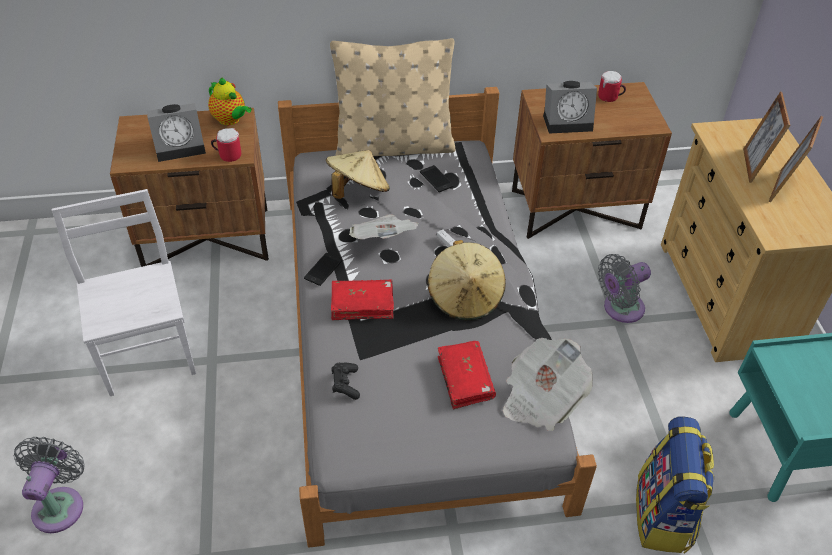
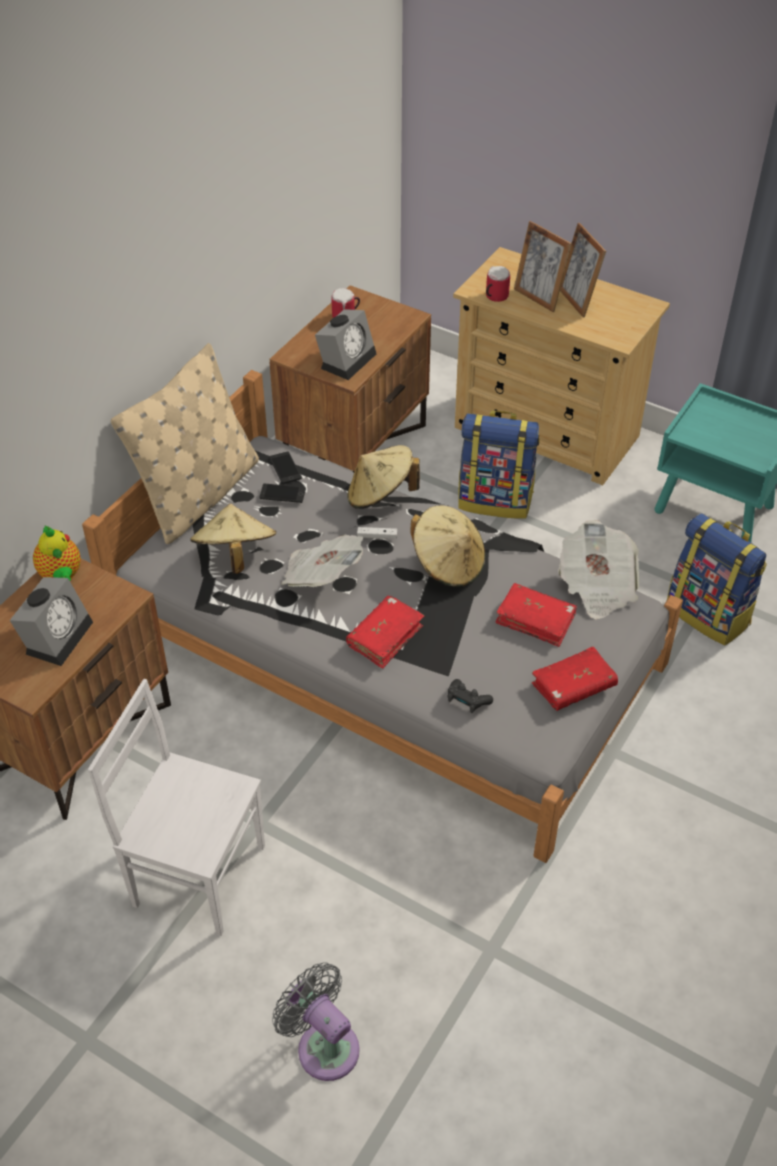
camera: 50 degrees left, 0 degrees up
teapot [208,78,252,125] -> teapot turned 75 degrees clockwise [33,525,81,581]
mug [211,128,241,162] -> mug moved to [486,266,510,302]
phone [304,253,342,286] -> phone moved to [269,452,302,484]
grey fan [598,254,651,323] -> backpack [458,411,539,519]
none -> beige hat [347,445,420,509]
none -> red book [532,647,618,711]

